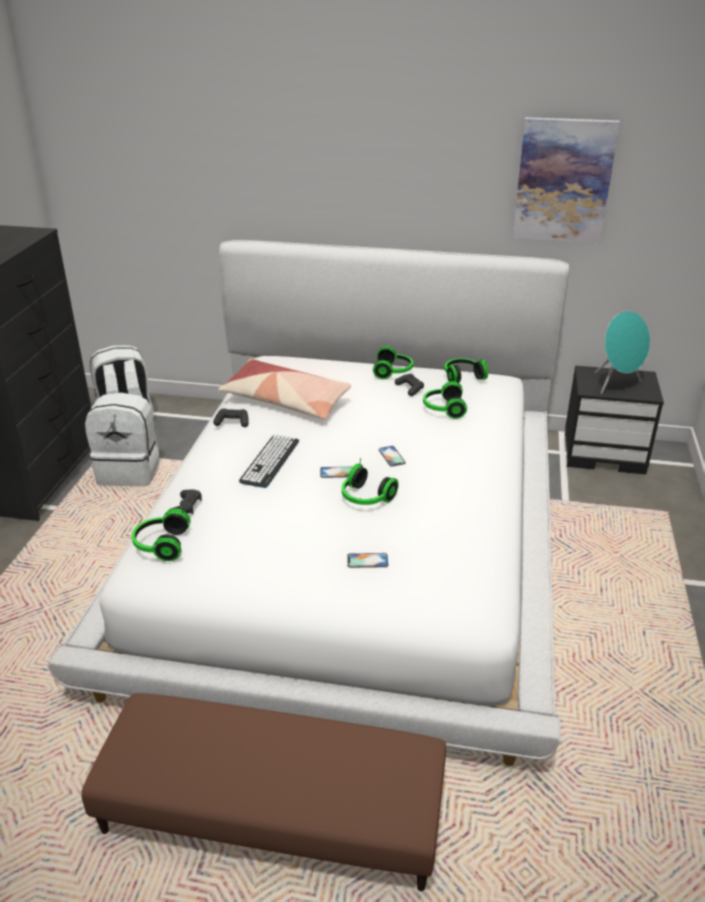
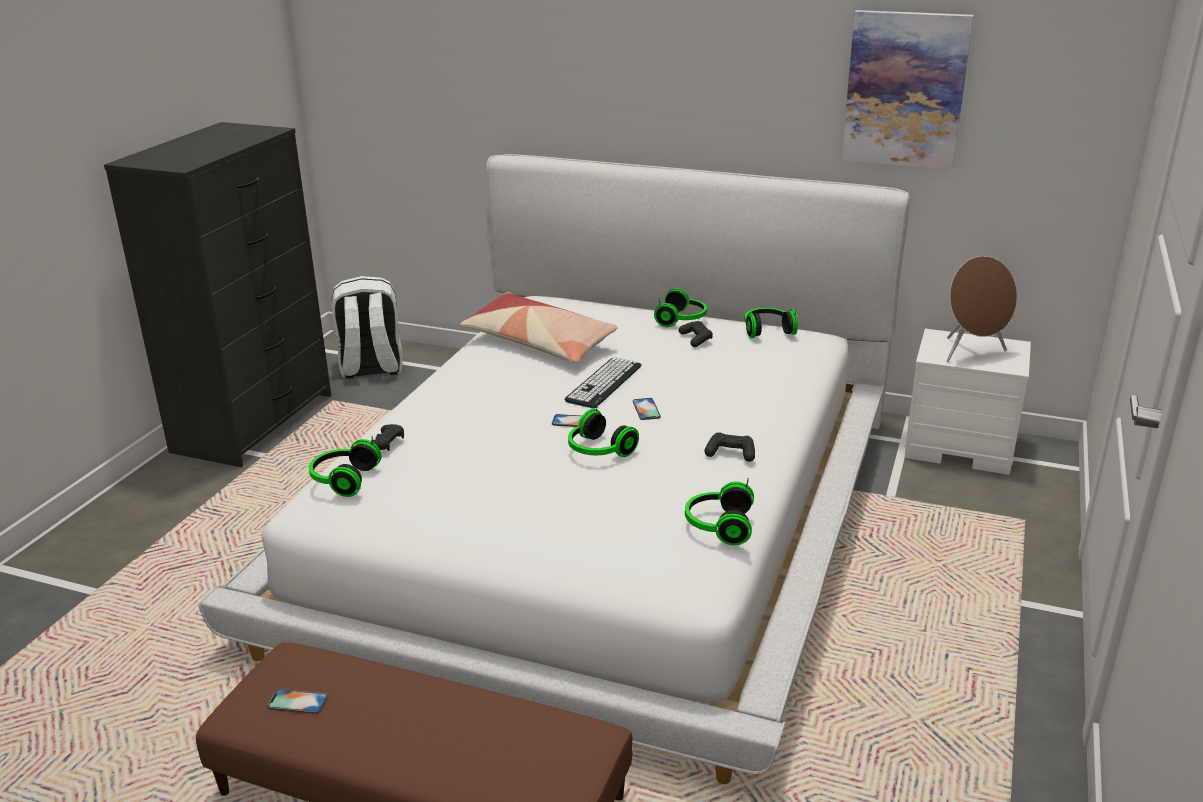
camera: 10 degrees right, 5 degrees down
white backpack [85,393,159,486] -> none
black game controller [213,408,249,427] -> black game controller moved to [704,433,755,462]
keyboard [239,435,299,488] -> keyboard moved to [565,357,641,409]
phone [347,553,388,568] -> phone moved to [267,689,328,714]
headphones [423,378,467,419] -> headphones moved to [685,478,754,545]
black nightstand [565,366,664,474] -> white nightstand [904,329,1031,475]
turquoise speaker [594,311,650,394] -> brown speaker [947,256,1017,362]

